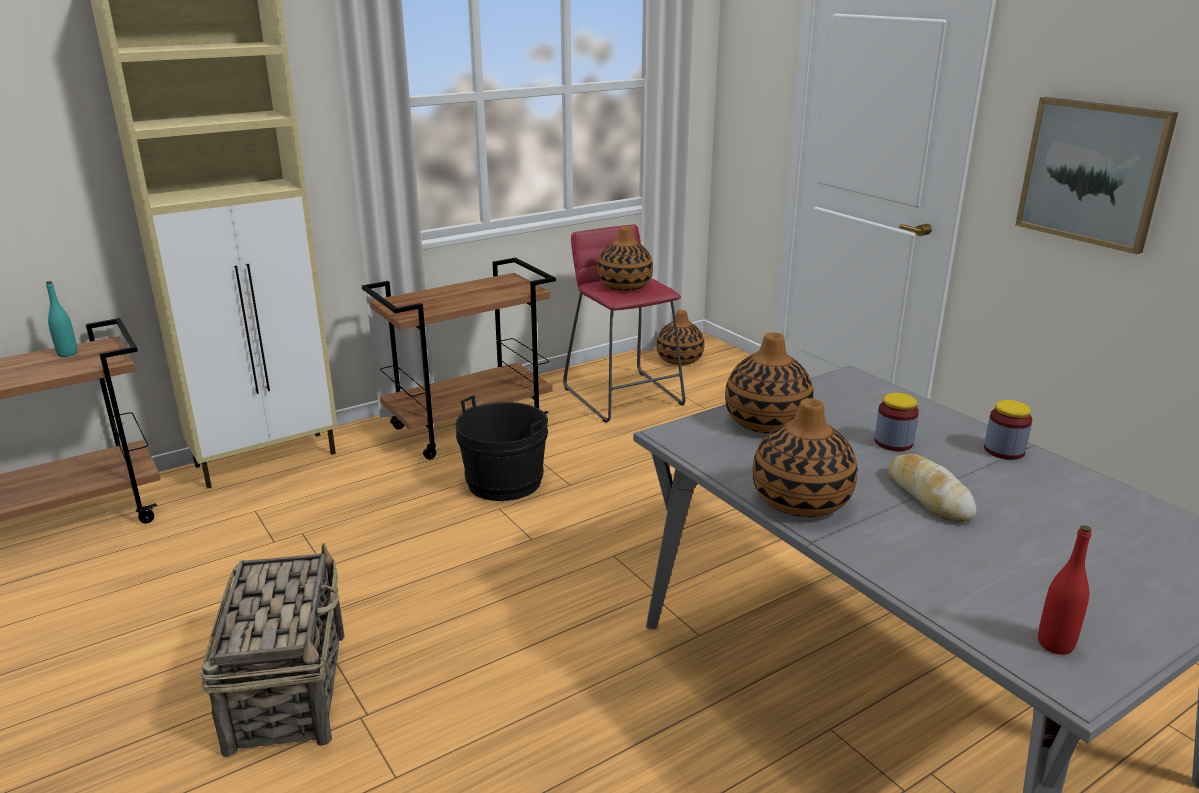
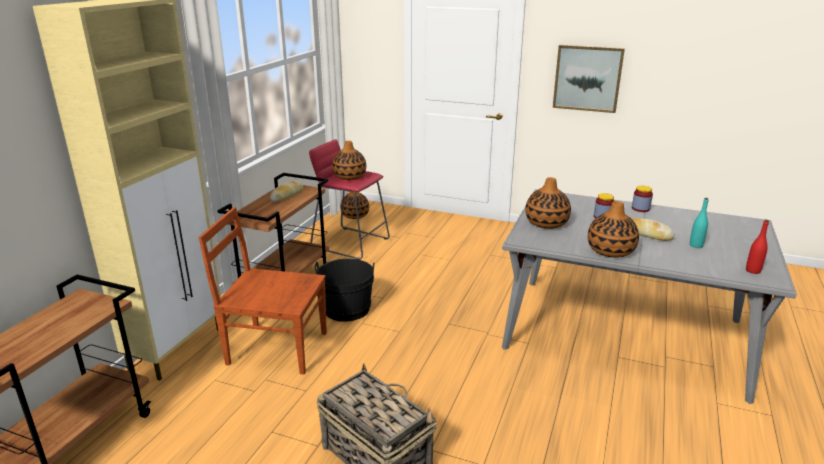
camera: 35 degrees left, 0 degrees up
turquoise bottle [46,281,78,357] -> turquoise bottle moved to [690,198,709,248]
none -> brown chair [199,207,327,375]
none -> bread [270,181,304,202]

